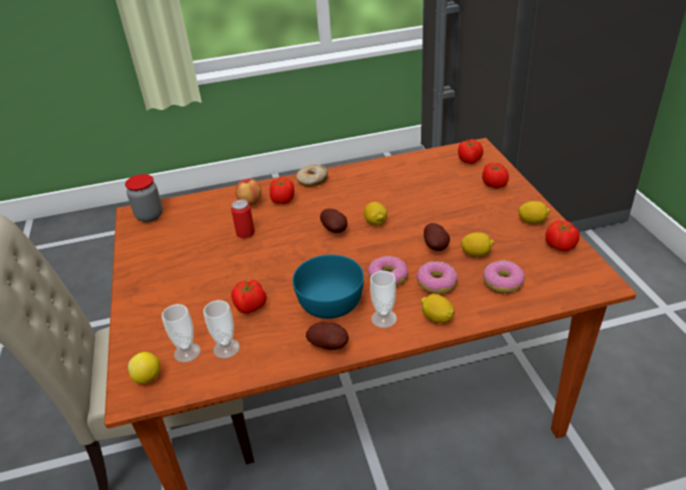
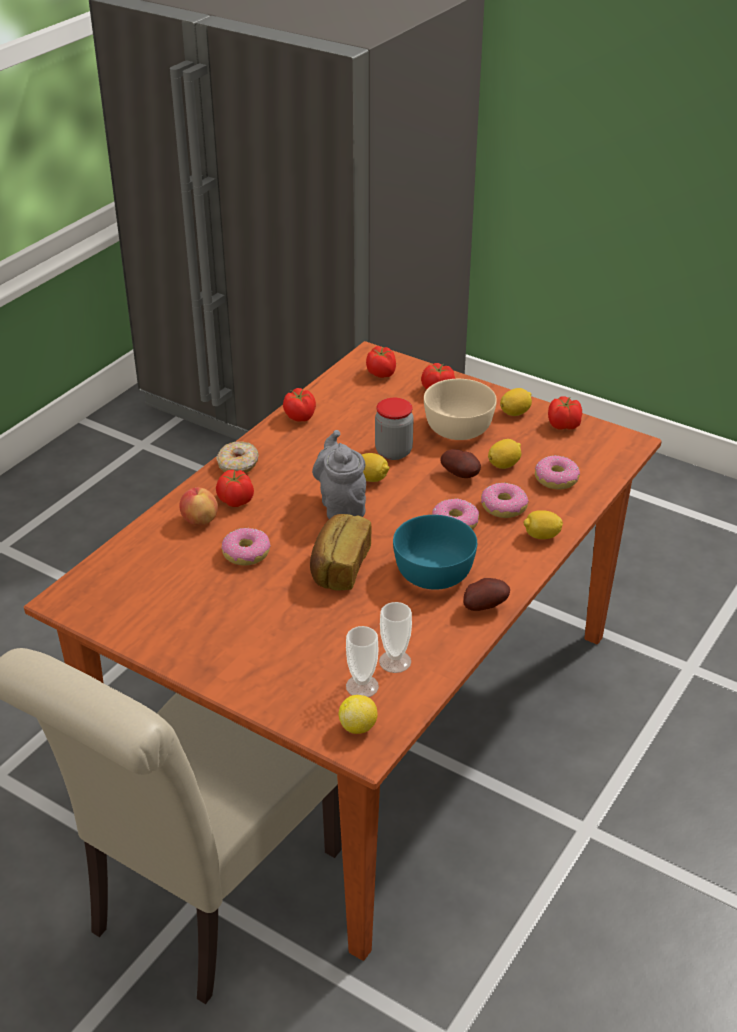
camera: 45 degrees left, 0 degrees up
jar [125,174,163,222] -> jar moved to [375,398,414,460]
can [231,199,255,238] -> donut [222,528,271,566]
tomato [231,280,267,314] -> tomato moved to [283,388,316,421]
potato [320,209,347,233] -> grey teapot [312,430,366,519]
cup [370,271,397,328] -> none
none -> bread [310,514,372,591]
none -> beige bowl [424,379,497,440]

